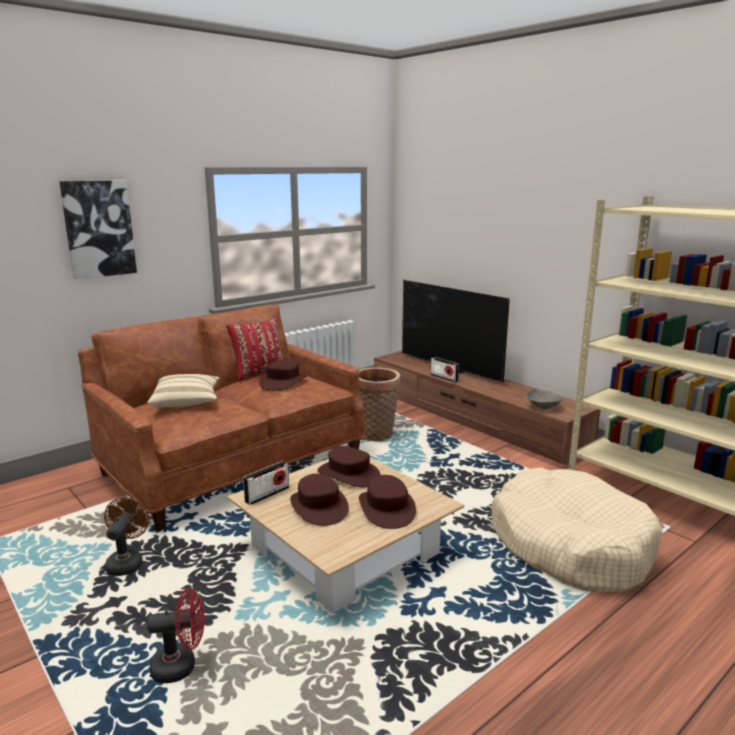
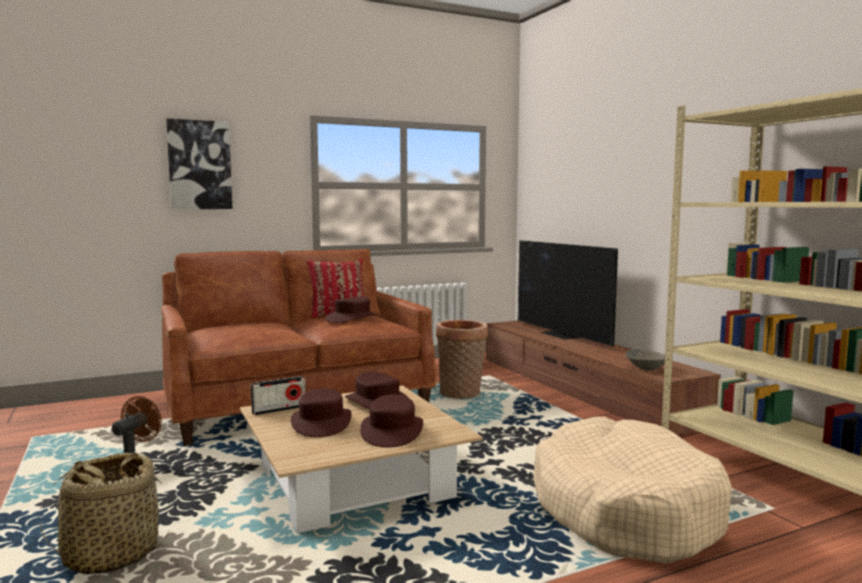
camera: 15 degrees right, 10 degrees down
beige pillow [147,374,219,408] -> none
red fan [147,588,205,683] -> basket [40,453,169,575]
radio [431,357,459,382] -> none

